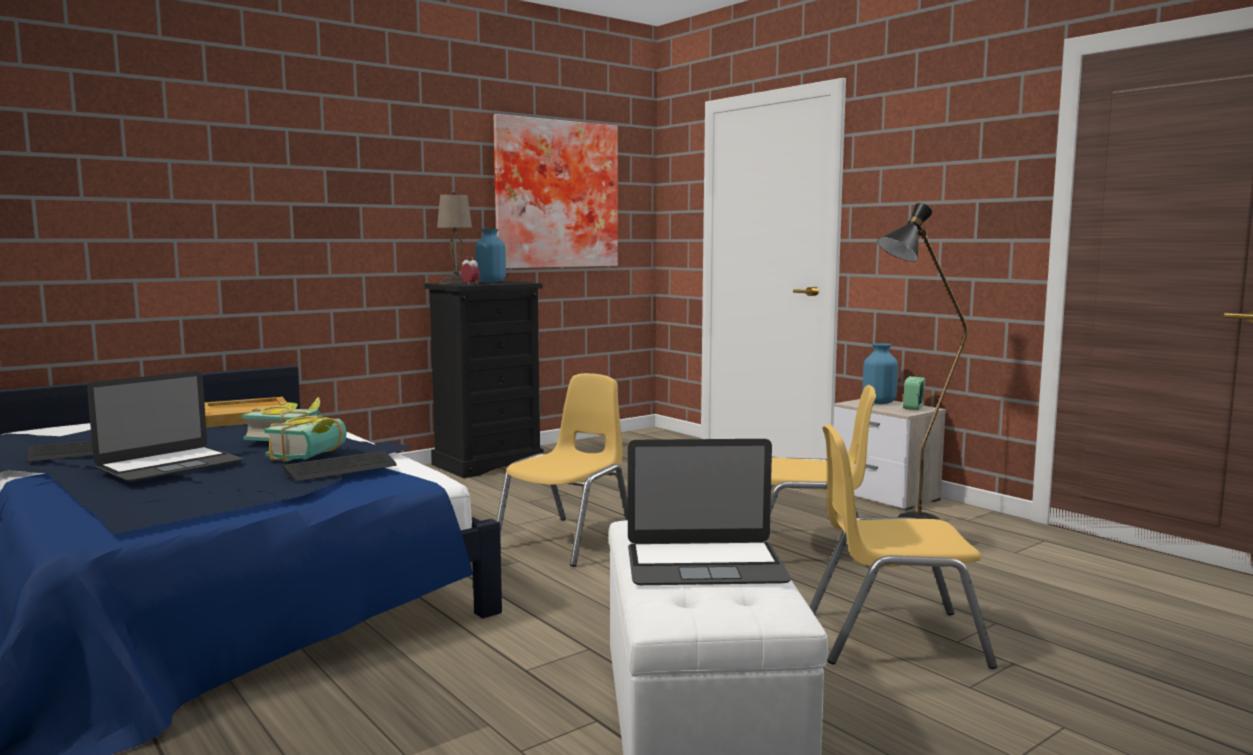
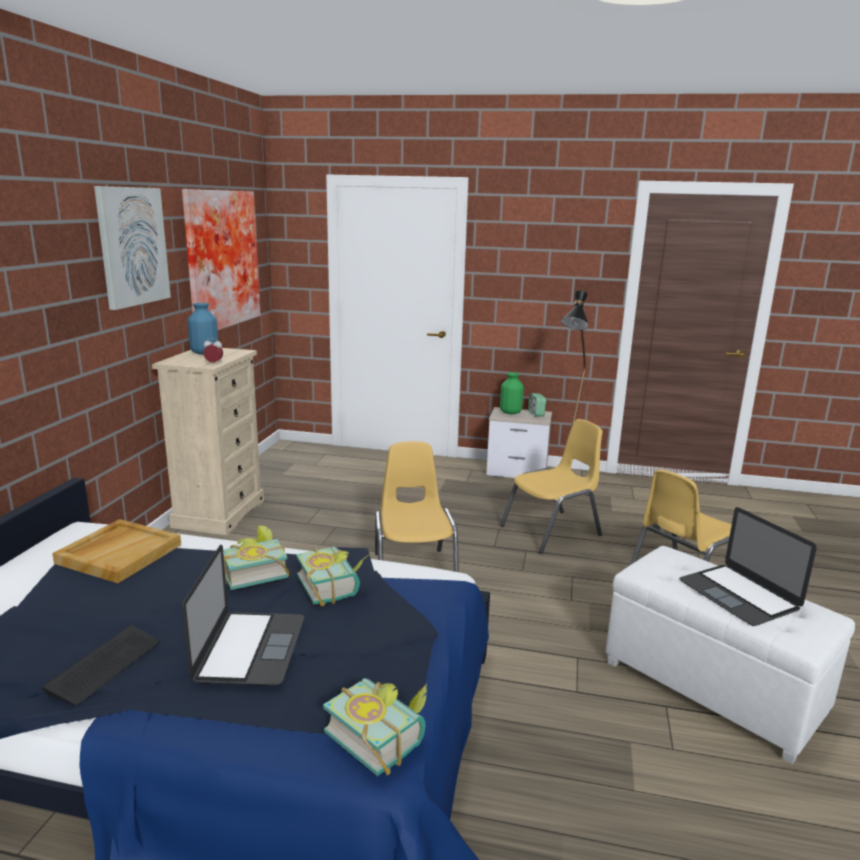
camera: 40 degrees left, 10 degrees up
keyboard [282,450,397,481] -> none
black dresser [424,281,543,478] -> beige dresser [152,348,264,535]
beige table lamp [437,192,472,284] -> none
laptop [628,439,791,585] -> laptop turned 105 degrees clockwise [679,507,817,626]
blue vase [863,343,898,404] -> green vase [500,372,524,414]
none -> picture [94,186,171,310]
none -> book [323,678,427,776]

